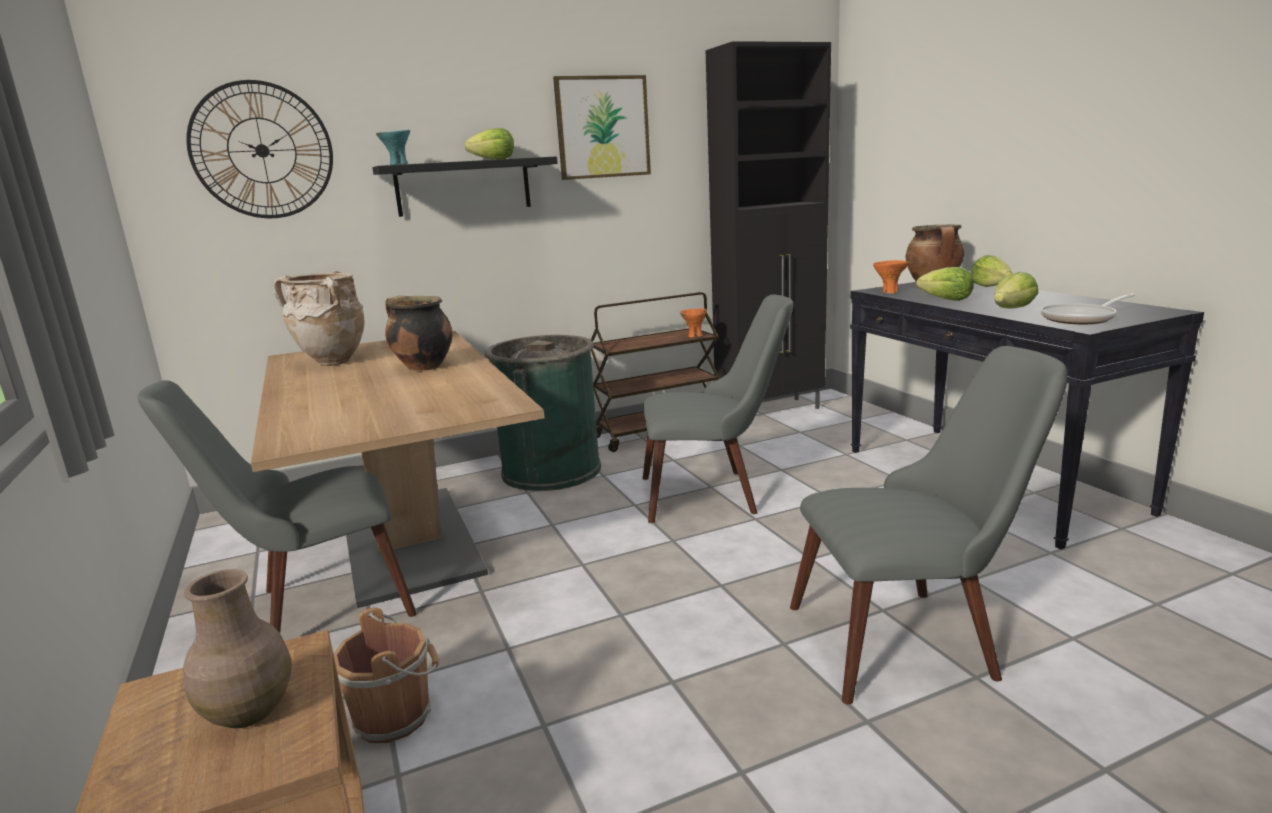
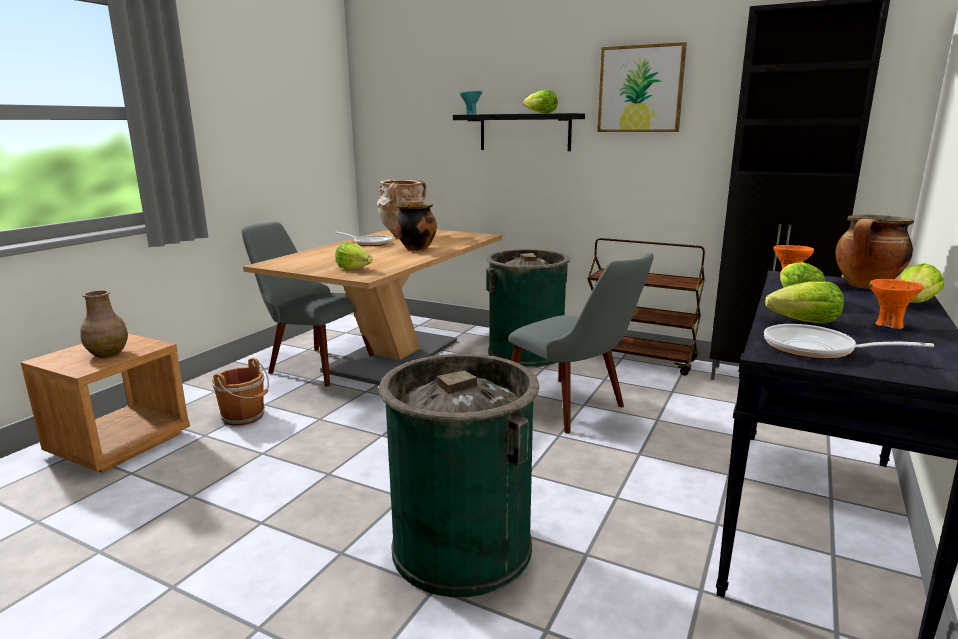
camera: 50 degrees right, 0 degrees up
wall clock [186,80,333,218] -> none
orange bowl [680,308,707,338] -> orange bowl moved to [869,279,924,329]
grey chair [790,346,1067,705] -> green trash can [379,354,539,597]
none -> frying pan [335,232,392,246]
none -> lettuce [335,242,372,270]

